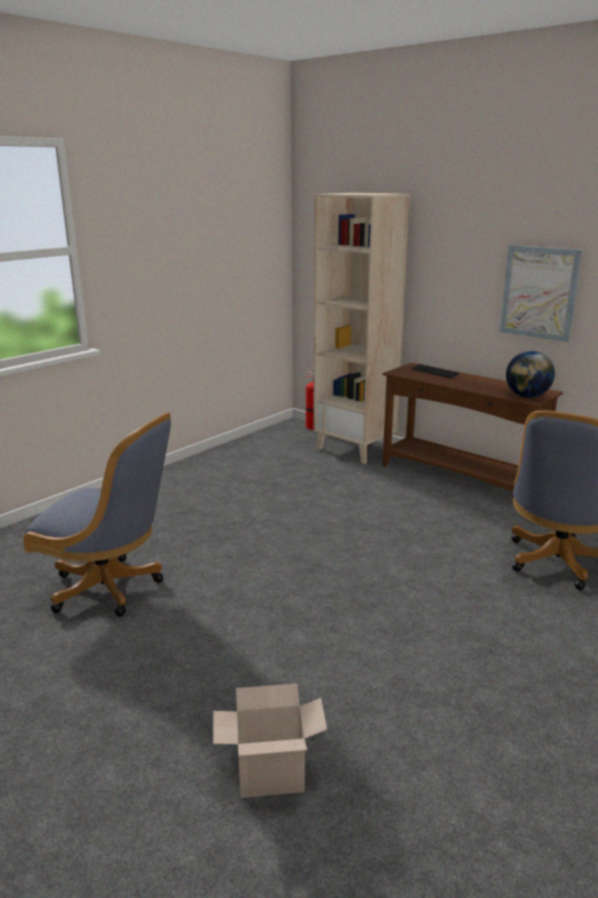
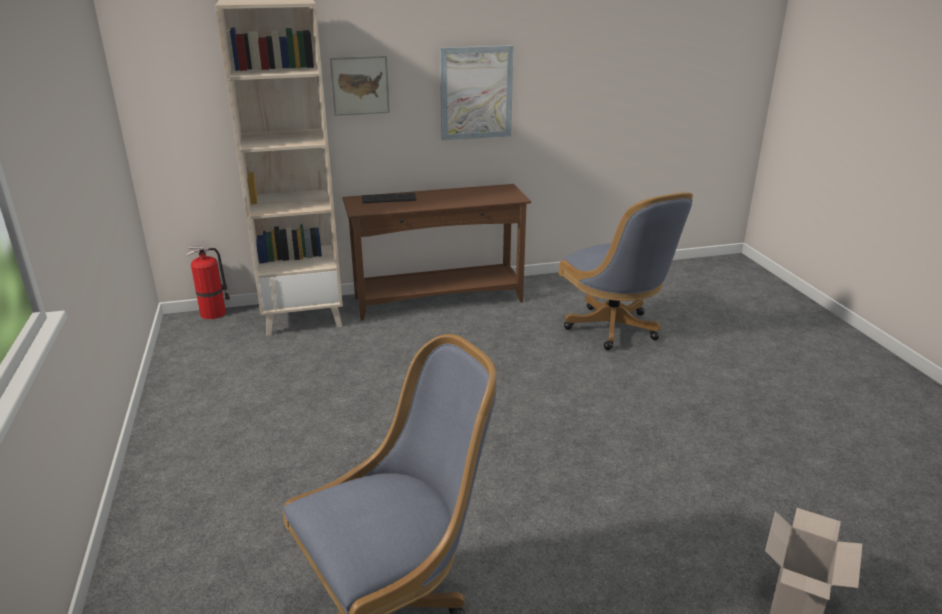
camera: 55 degrees left, 5 degrees up
globe [506,351,555,398] -> none
none -> picture [330,56,390,116]

